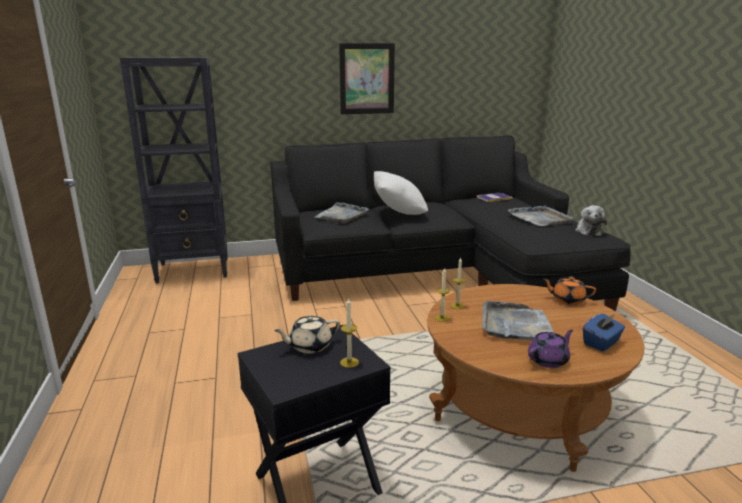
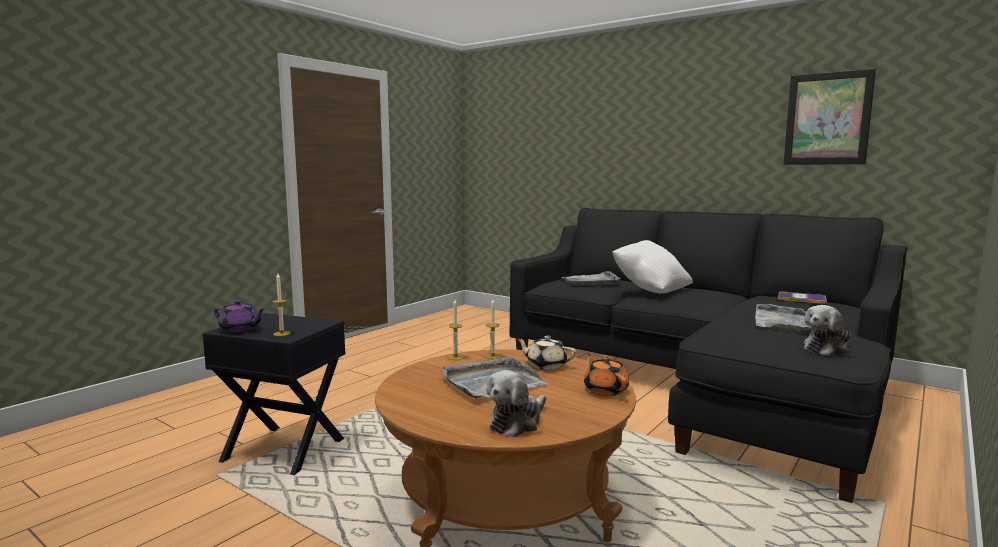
camera: 50 degrees right, 10 degrees down
black bookcase [120,57,228,284] -> none
beige teapot [274,315,340,354] -> beige teapot moved to [517,336,576,370]
picture [339,43,395,114] -> picture moved to [784,69,876,164]
purple teapot [528,330,573,368] -> purple teapot moved to [214,300,265,333]
blue tissue box [583,314,625,352] -> plush toy [486,370,546,437]

